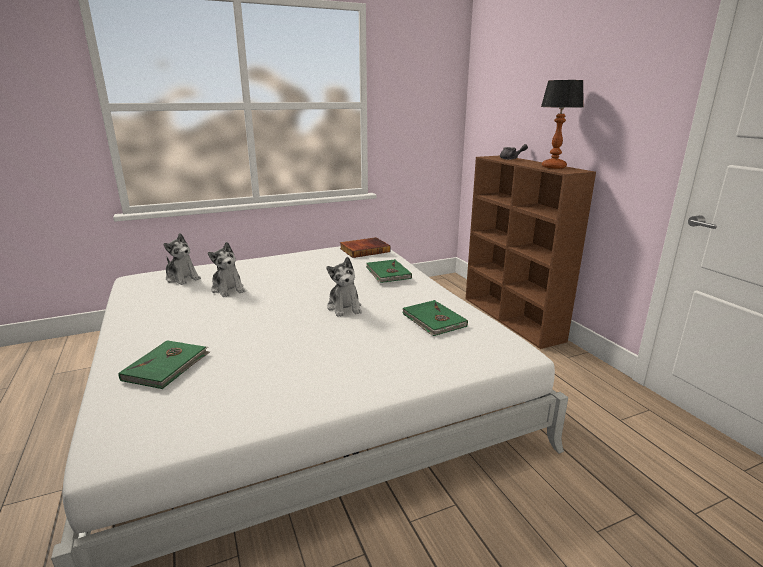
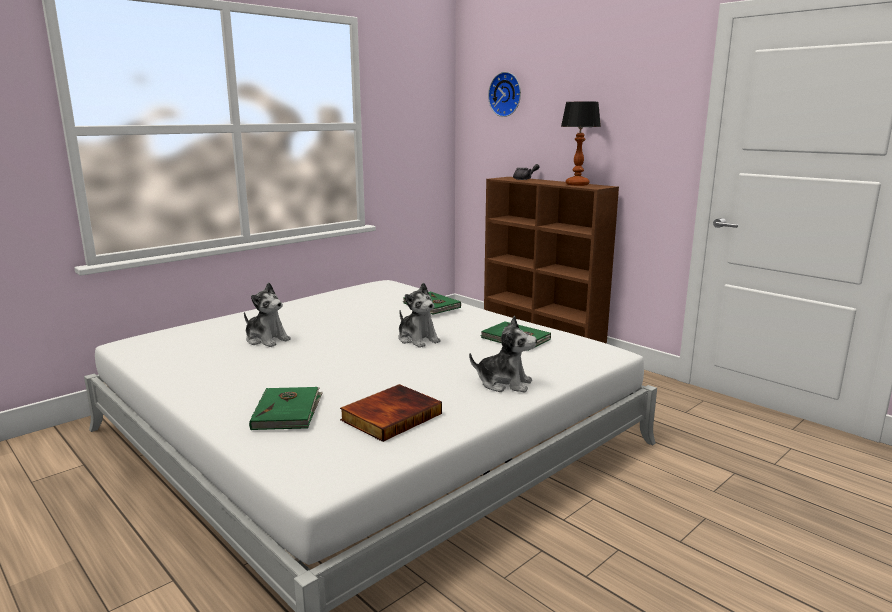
camera: 20 degrees left, 5 degrees down
plush toy [163,233,201,285] -> plush toy moved to [469,316,537,393]
book [340,237,390,258] -> book moved to [340,384,442,442]
none -> wall clock [488,72,521,117]

